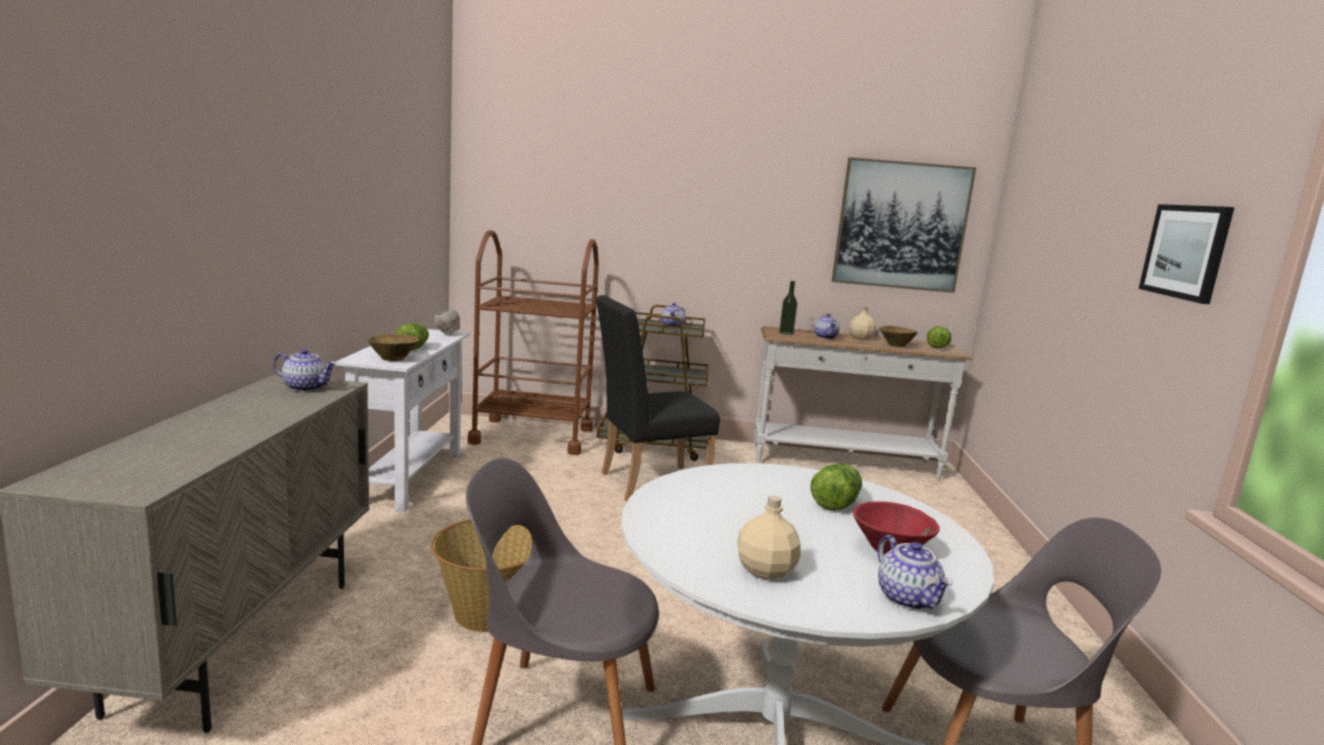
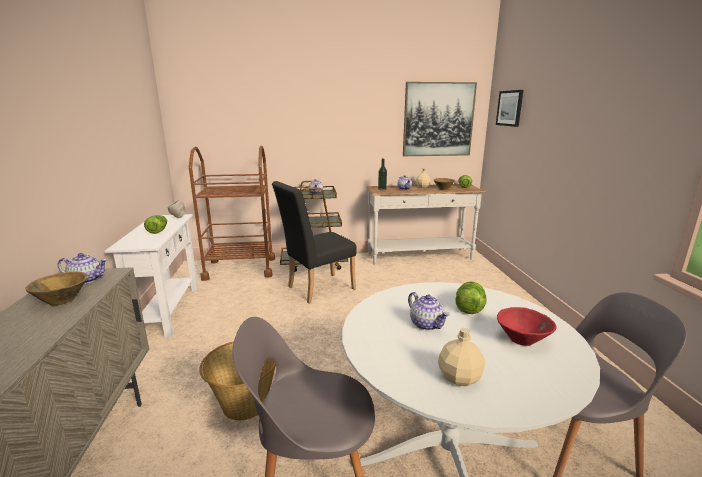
camera: 10 degrees left, 5 degrees up
brown bowl [367,334,419,361] -> brown bowl moved to [25,271,87,306]
teapot [878,535,953,610] -> teapot moved to [408,292,450,330]
picture [1139,204,1235,304] -> picture moved to [496,90,524,127]

